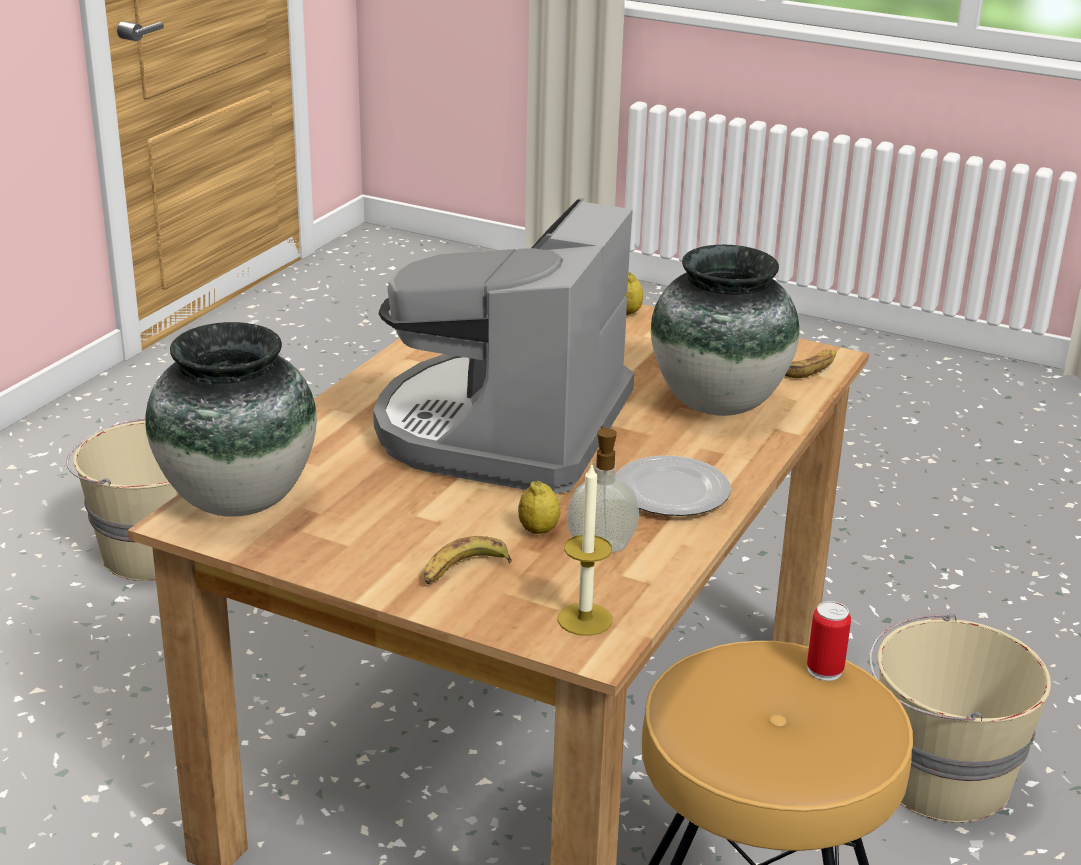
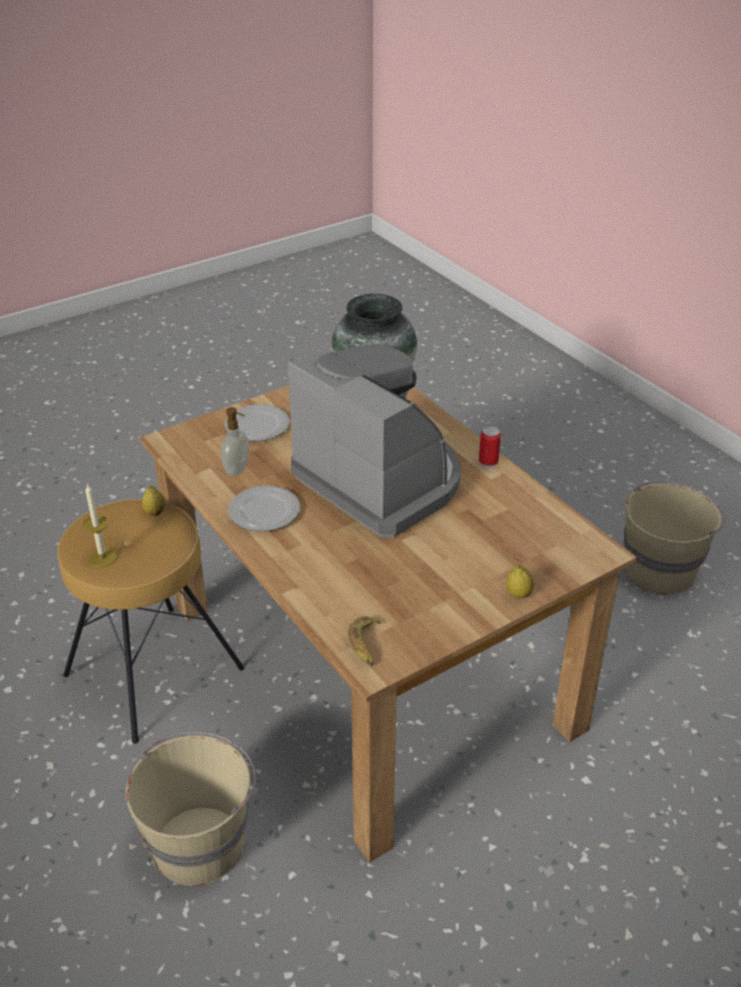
camera: 120 degrees right, 10 degrees up
banana [424,536,512,584] -> plate [225,404,290,441]
lemon [518,481,560,534] -> lemon moved to [142,486,165,516]
candle [558,463,612,636] -> candle moved to [83,484,117,567]
vase [651,245,799,416] -> none
can [807,601,851,681] -> can moved to [479,426,501,468]

